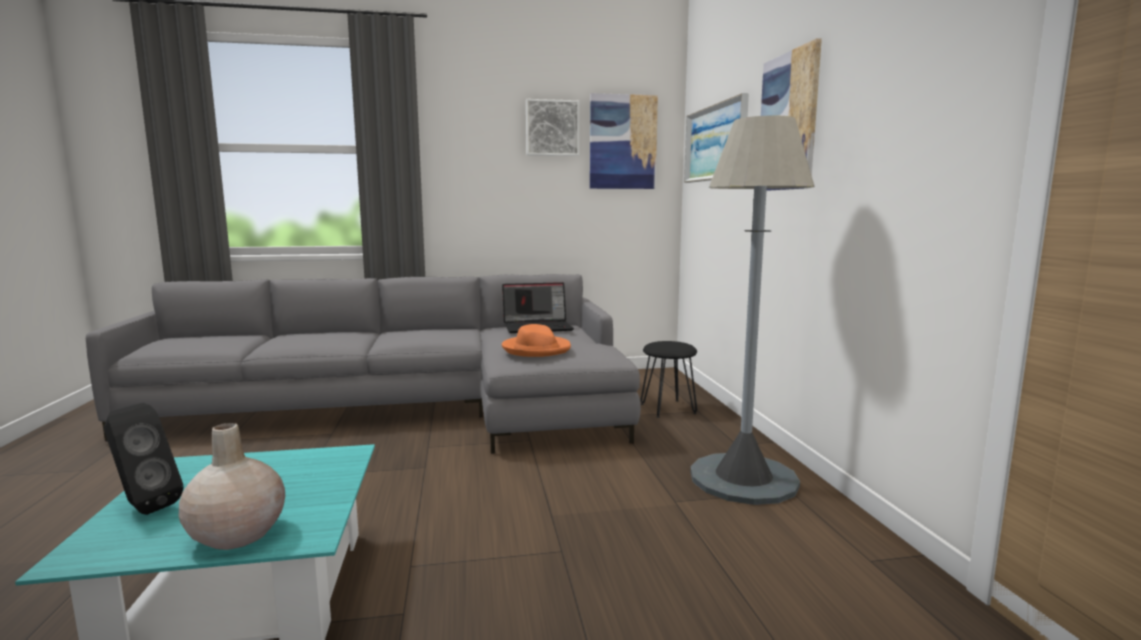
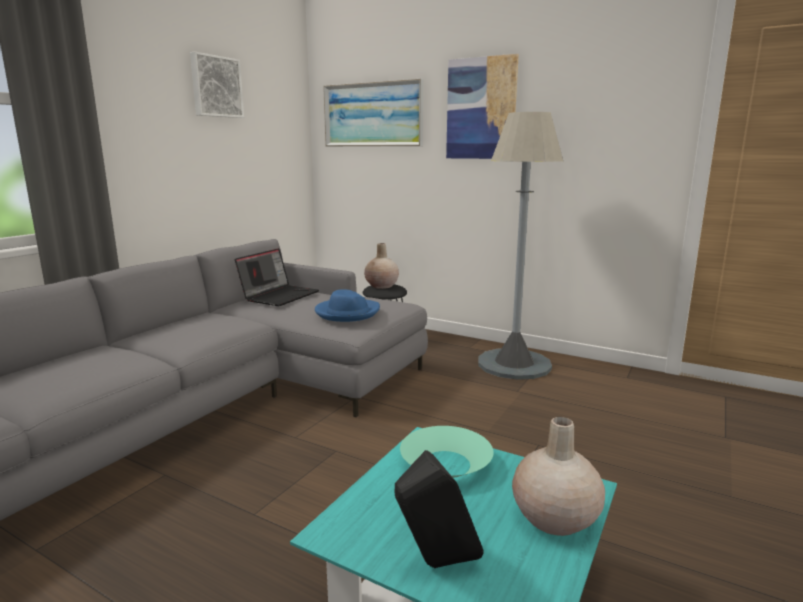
camera: 50 degrees left, 5 degrees up
orange hat [502,324,571,357] -> blue hat [315,290,380,322]
picture [590,93,658,189] -> none
none -> beige vase [364,243,399,289]
none -> turquoise bowl [400,426,493,478]

